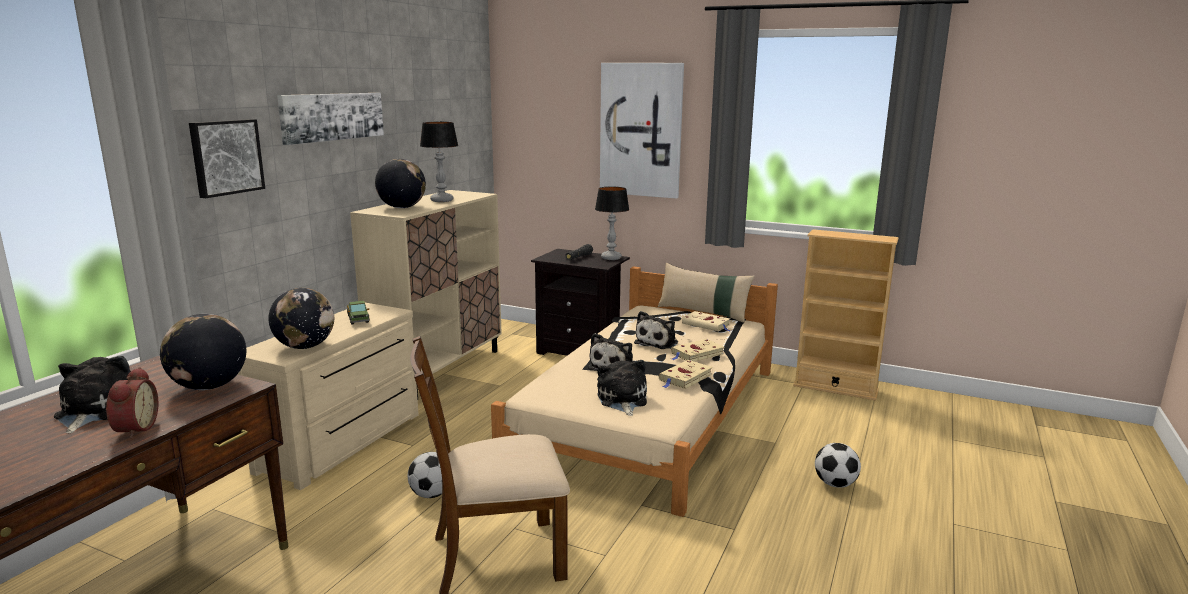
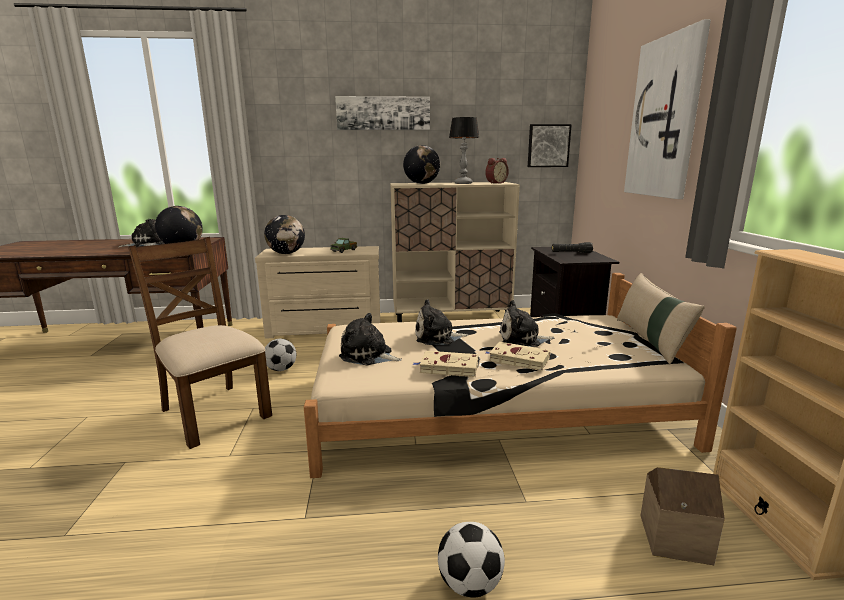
camera: 60 degrees right, 0 degrees up
alarm clock [106,367,158,439] -> alarm clock moved to [485,158,509,184]
picture [189,119,265,198] -> picture moved to [528,124,572,167]
table lamp [595,187,629,260] -> none
plush toy [597,360,647,416] -> plush toy turned 120 degrees counterclockwise [339,313,402,365]
beige book [682,311,731,332] -> none
none -> toy house [640,467,725,565]

